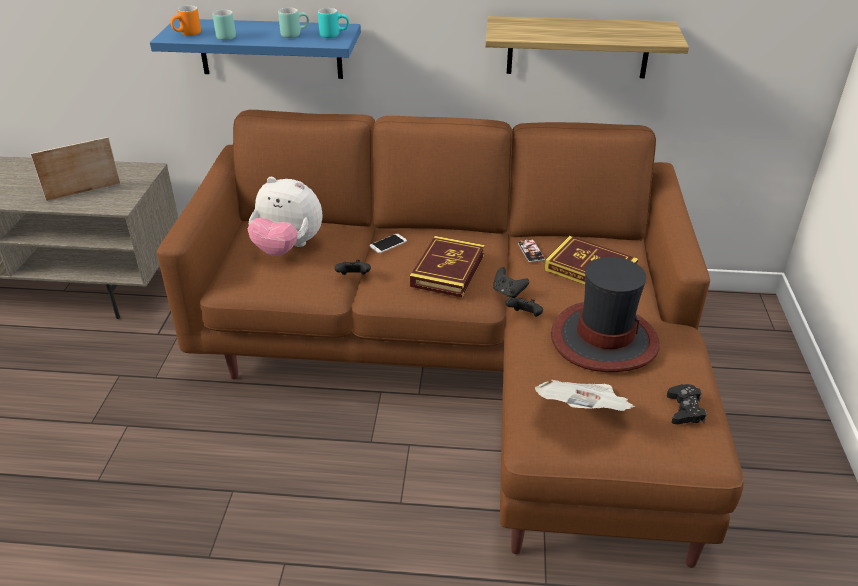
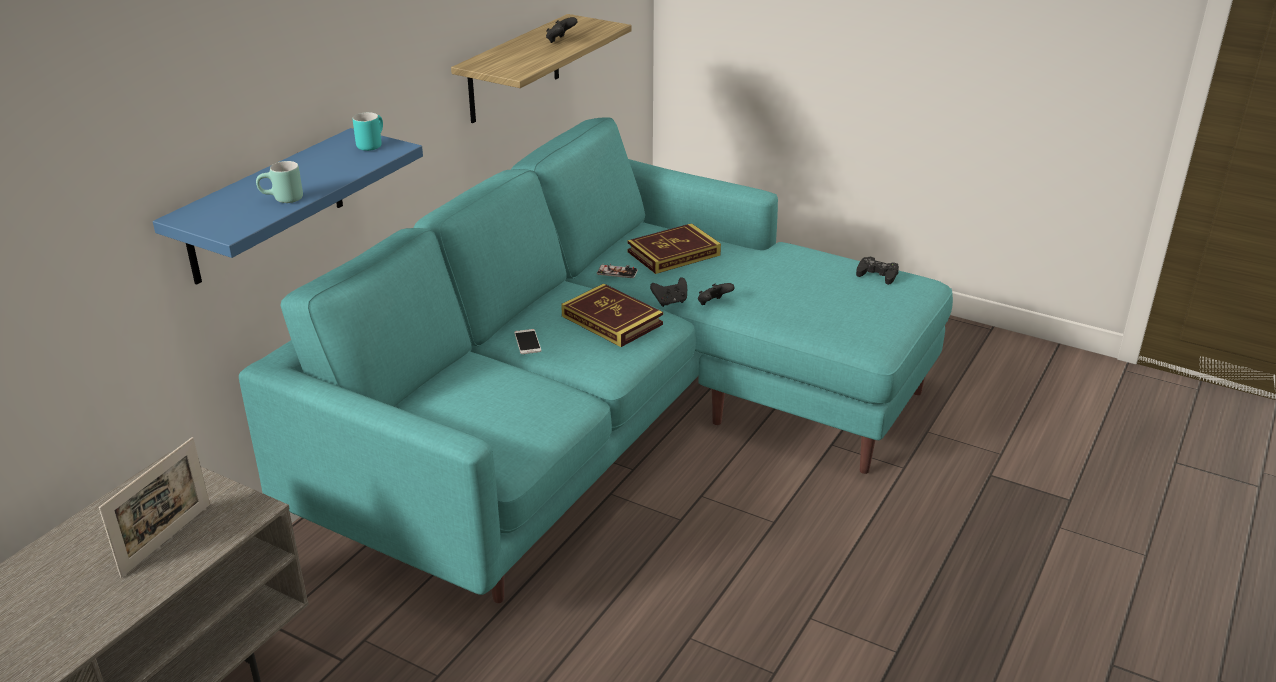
camera: 65 degrees left, 5 degrees down
picture frame [30,137,121,201] -> picture frame turned 150 degrees counterclockwise [99,437,210,578]
brown sofa [157,110,744,568] -> turquoise sofa [239,118,953,603]
orange mug [170,6,201,36] -> none
plush toy [248,177,323,256] -> none
turquoise mug [278,8,309,38] -> none
black game controller [335,260,371,275] -> black game controller moved to [546,17,578,43]
newspaper [535,380,635,411] -> none
hat [551,257,659,372] -> none

